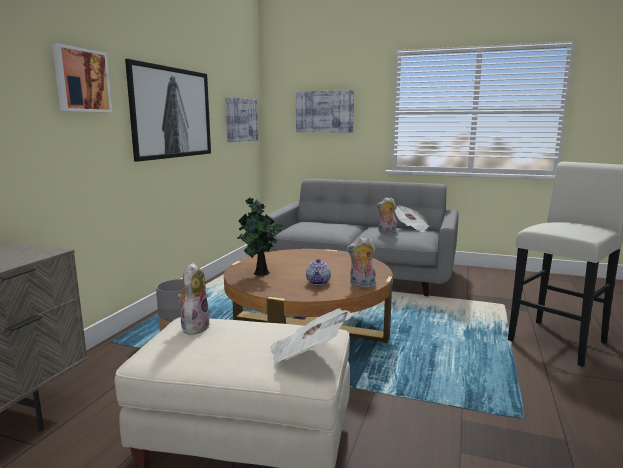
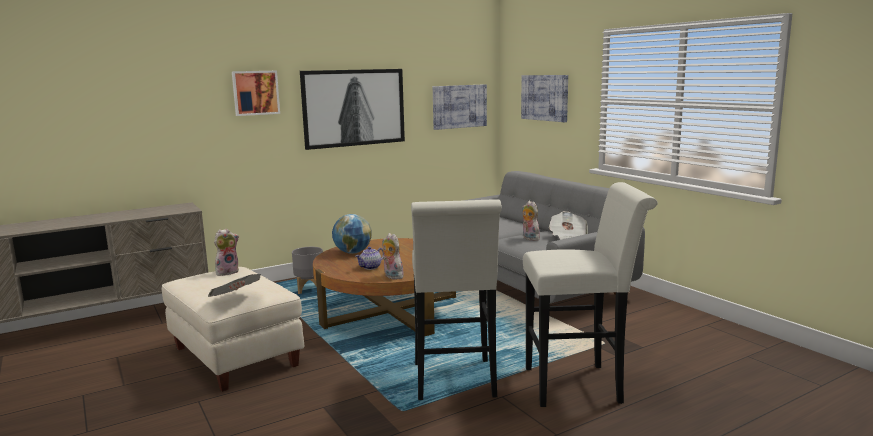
camera: 40 degrees right, 0 degrees up
potted plant [237,198,283,276] -> globe [332,214,372,254]
none -> white stool [411,199,502,400]

